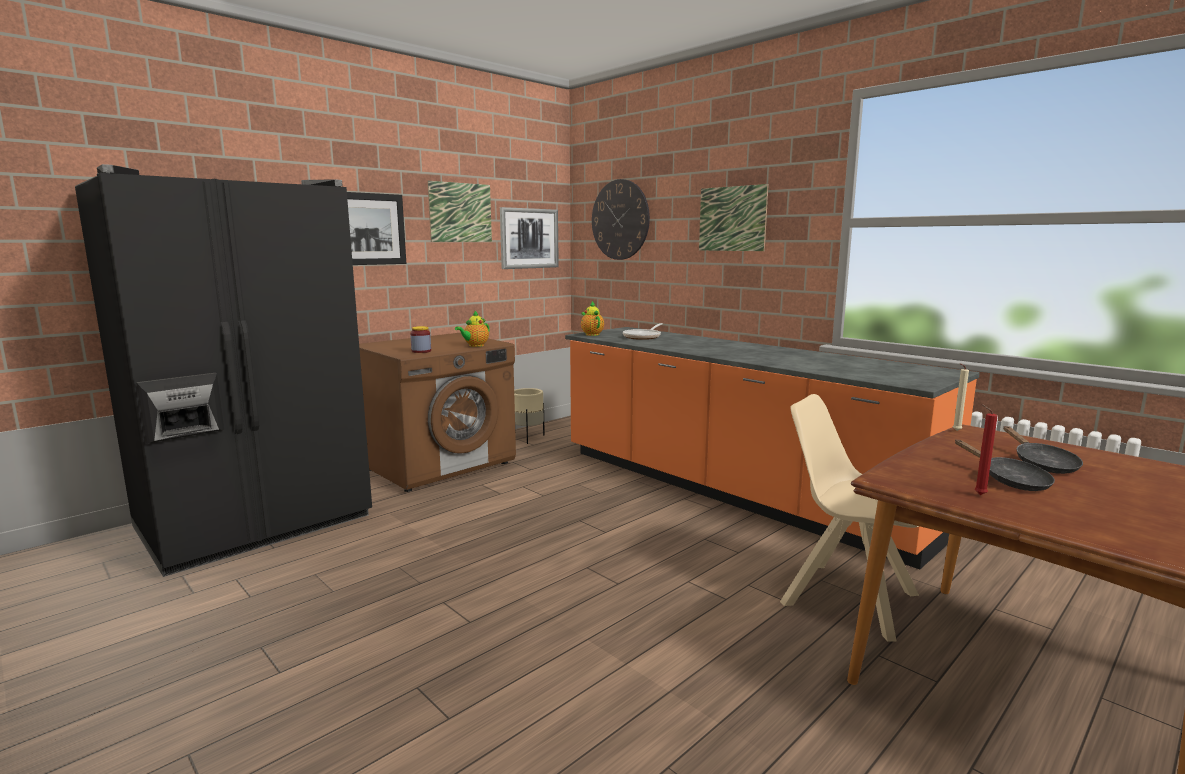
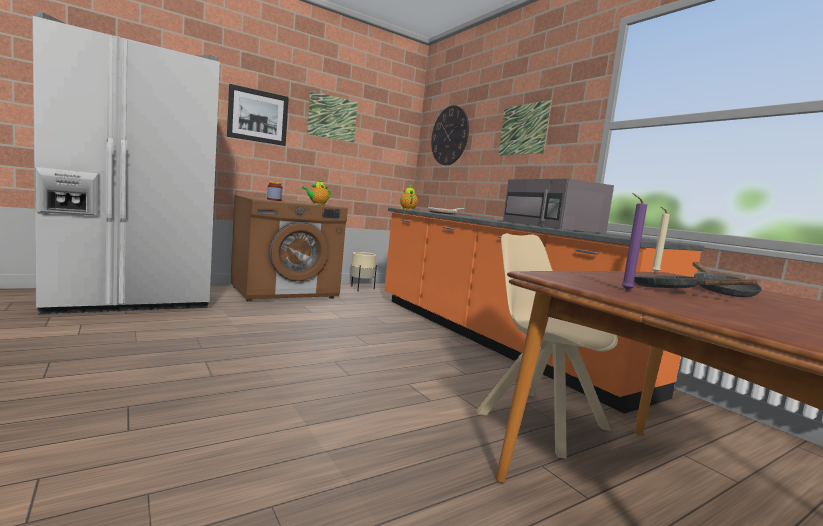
camera: 10 degrees right, 5 degrees down
black fridge [75,164,372,577] -> white fridge [32,11,220,315]
picture [500,207,559,269] -> none
black frying pan [955,440,1055,491] -> black frying pan turned 150 degrees clockwise [634,276,758,288]
red candle [975,404,997,495] -> purple candle [621,193,647,291]
none -> grey microwave [503,179,614,233]

